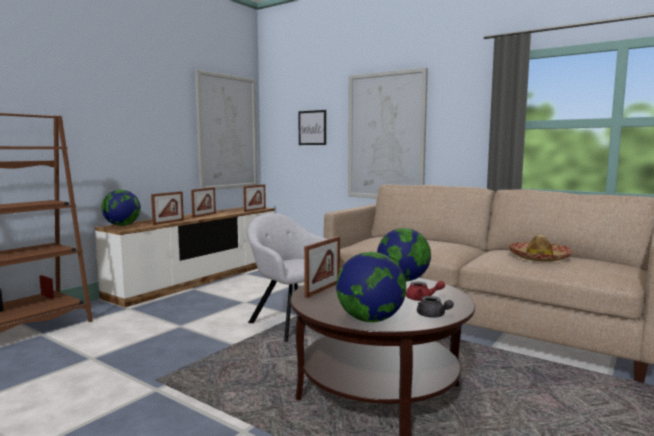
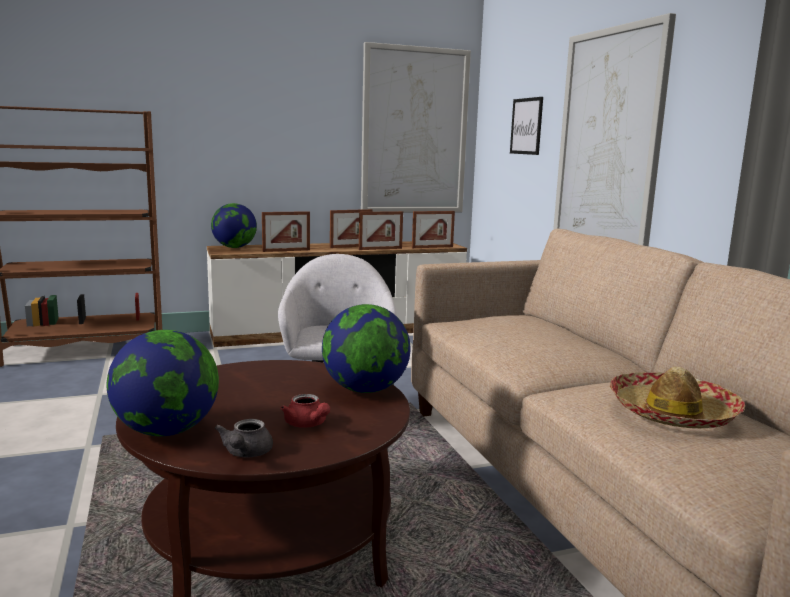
camera: 35 degrees right, 5 degrees up
picture frame [304,236,340,298] -> picture frame moved to [359,211,403,250]

